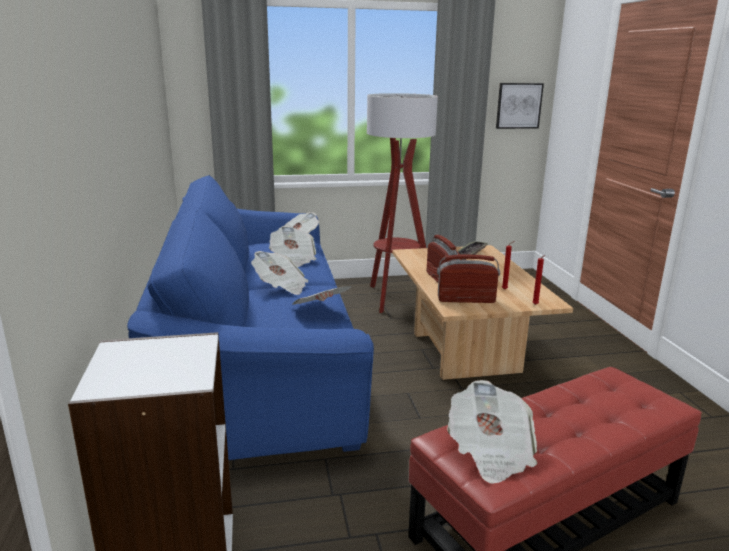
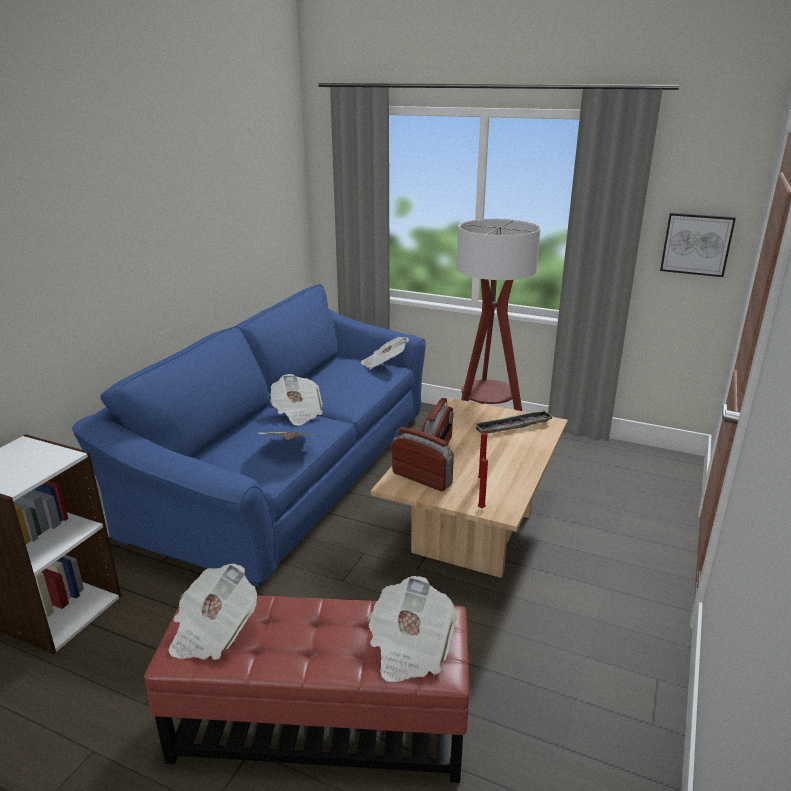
camera: 35 degrees right, 5 degrees up
newspaper [269,226,317,267] -> newspaper moved to [368,576,457,682]

